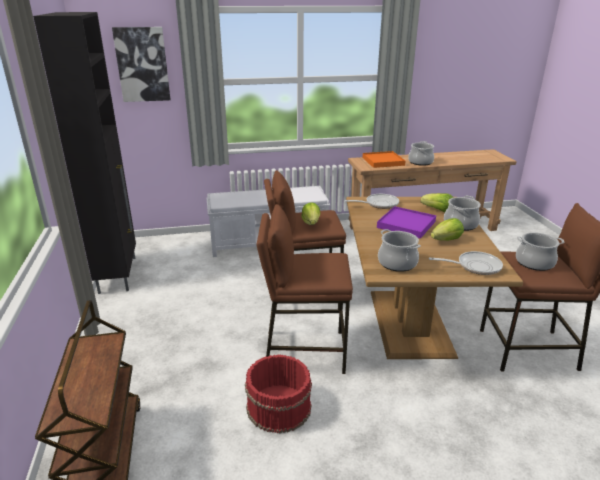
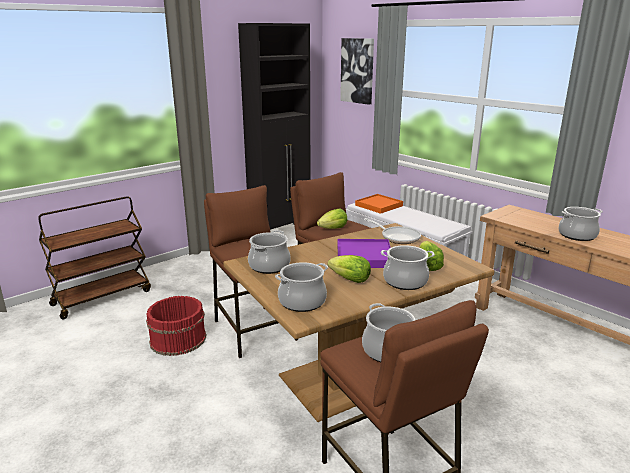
camera: 60 degrees right, 5 degrees down
orange tray [363,151,405,168] -> orange tray moved to [355,194,403,214]
frying pan [429,251,503,275] -> cooking pot [275,262,328,312]

